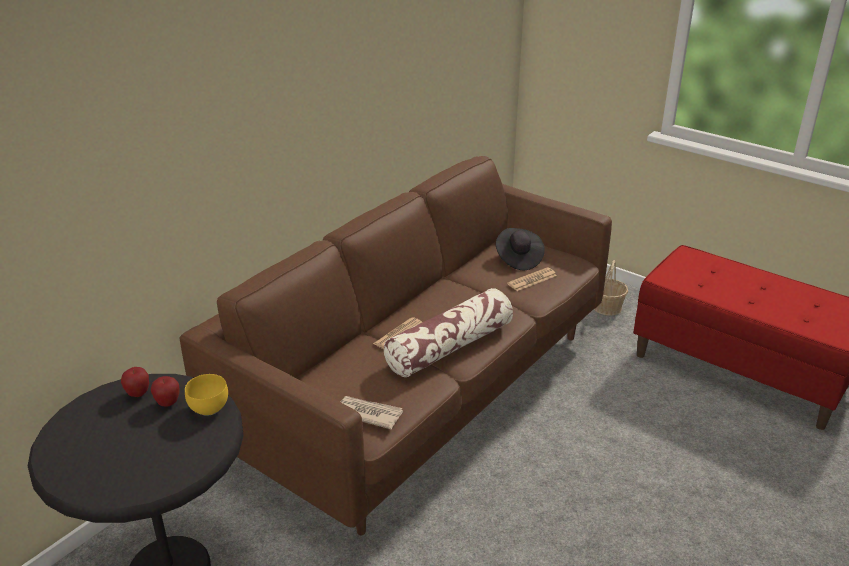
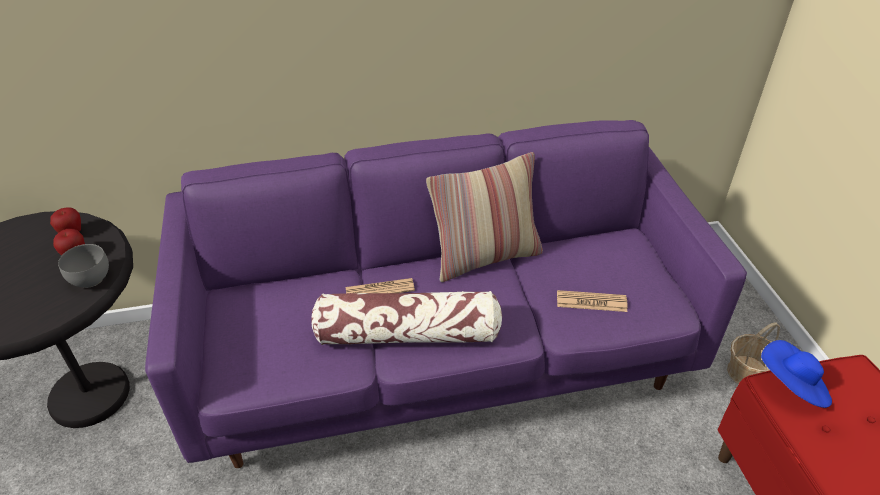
camera: 40 degrees right, 10 degrees up
brown sofa [179,156,612,535] -> purple sofa [145,120,747,468]
yellow bowl [185,374,228,416] -> grey bowl [58,244,109,288]
newspaper [341,396,403,429] -> none
black hat [496,228,545,270] -> none
none -> pillow [426,152,543,282]
none -> blue hat [761,340,832,408]

